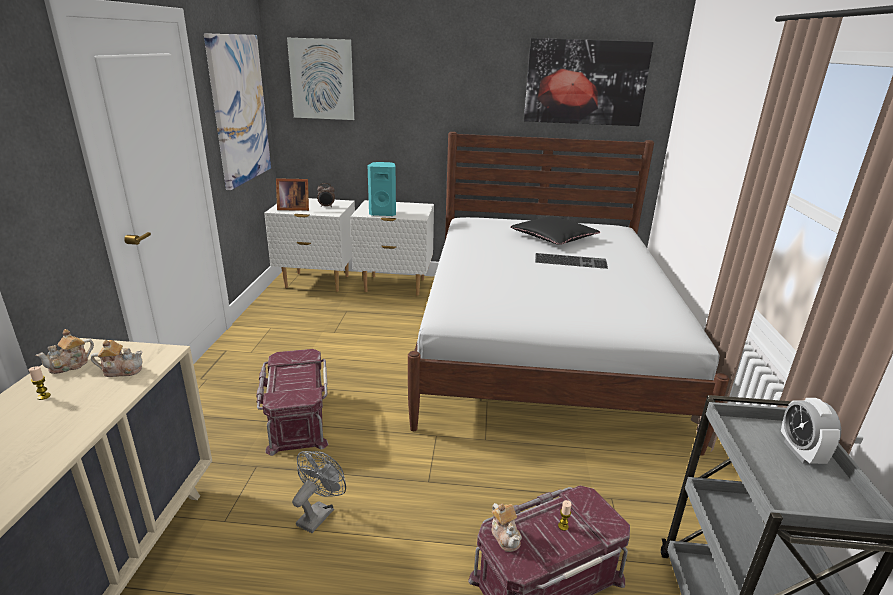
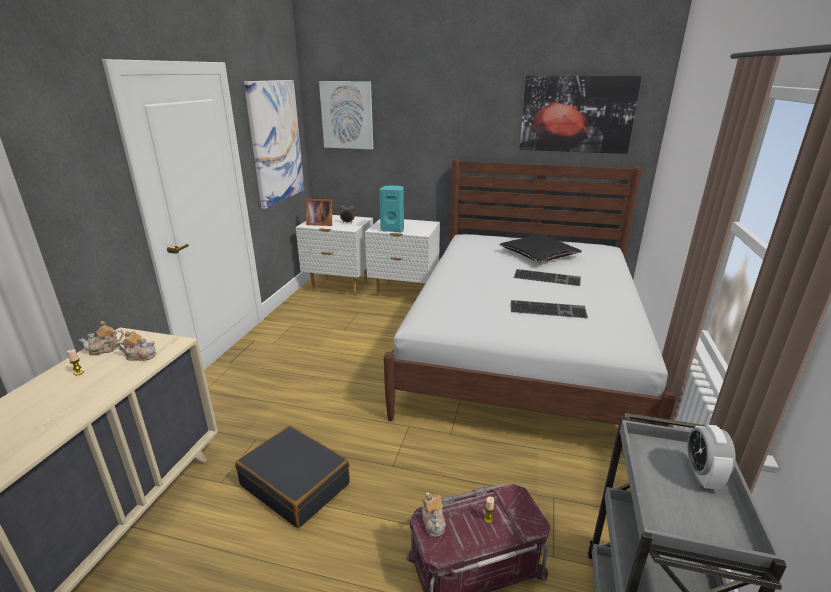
camera: 10 degrees right, 0 degrees up
red storage box [256,349,328,456] -> none
grey fan [292,451,346,533] -> black suitcase [235,425,350,528]
none -> keyboard [511,300,588,318]

